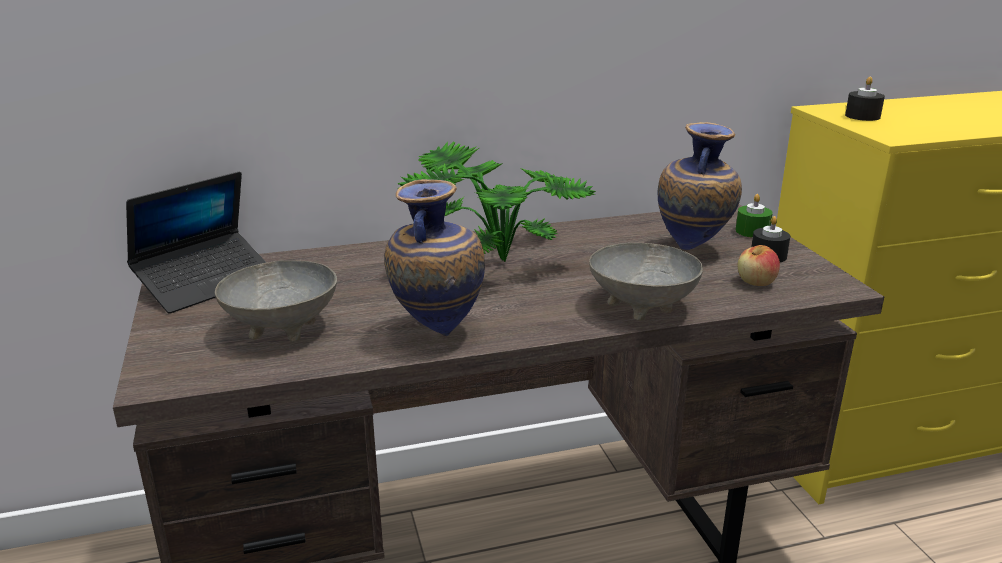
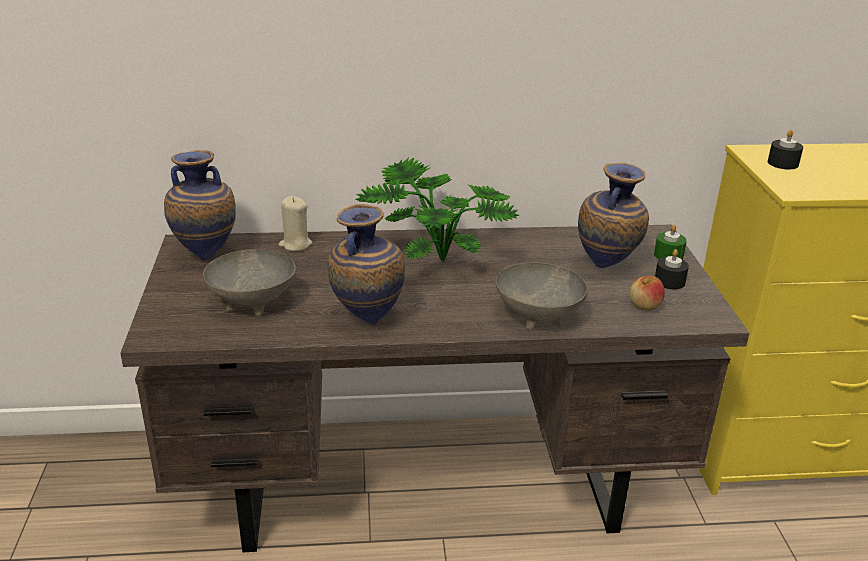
camera: 10 degrees right, 5 degrees up
laptop [126,172,266,314] -> vase [164,150,236,260]
none -> beige candle [278,196,312,251]

